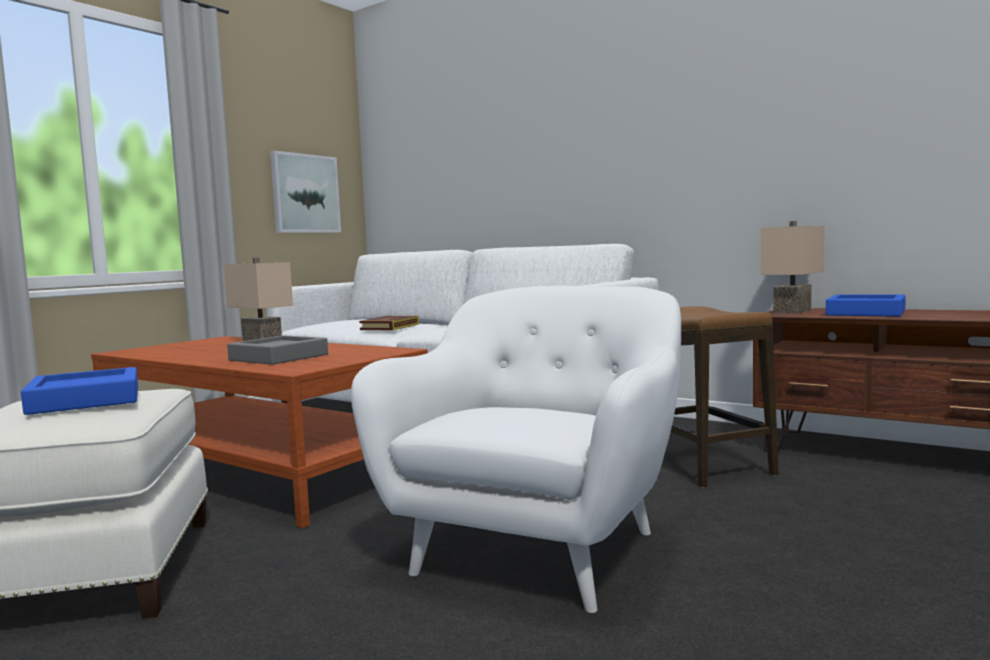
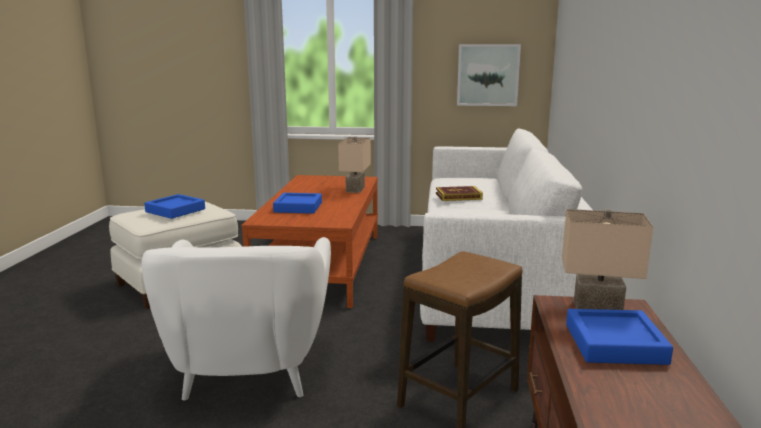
camera: 60 degrees right, 10 degrees up
grey tray [227,335,328,365] -> blue tray [273,193,322,214]
white armchair [351,286,681,613] -> white armchair turned 90 degrees clockwise [142,237,331,401]

